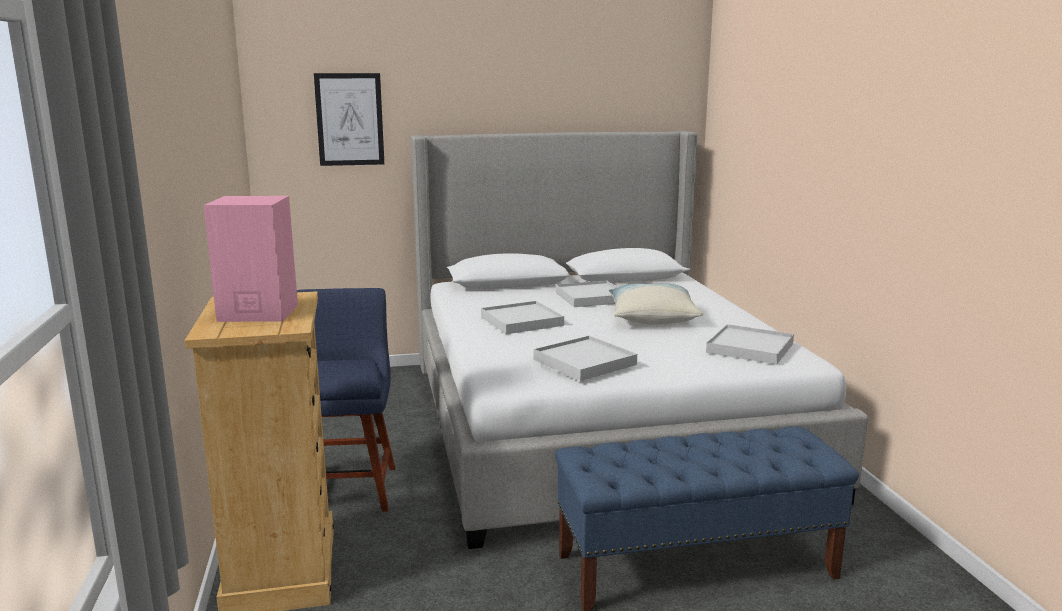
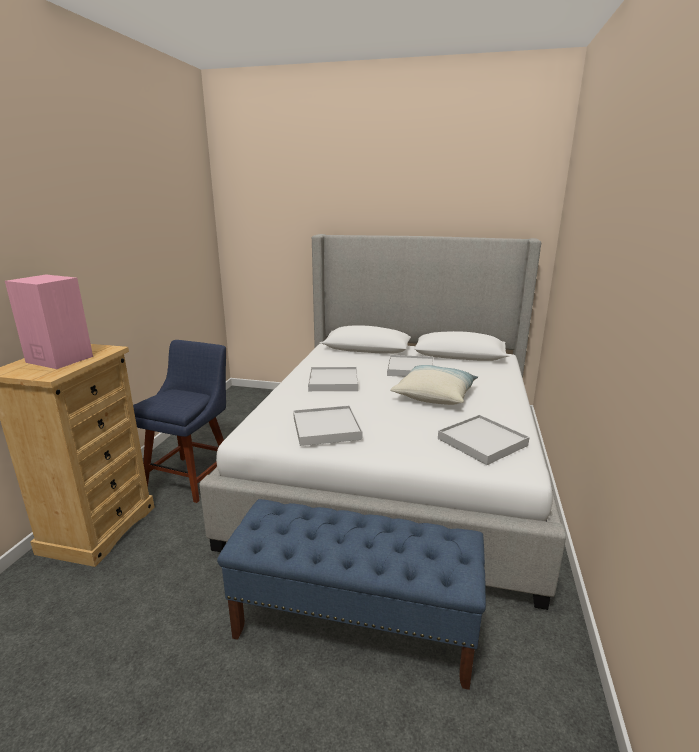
camera: 25 degrees right, 5 degrees up
picture [314,73,384,166] -> none

